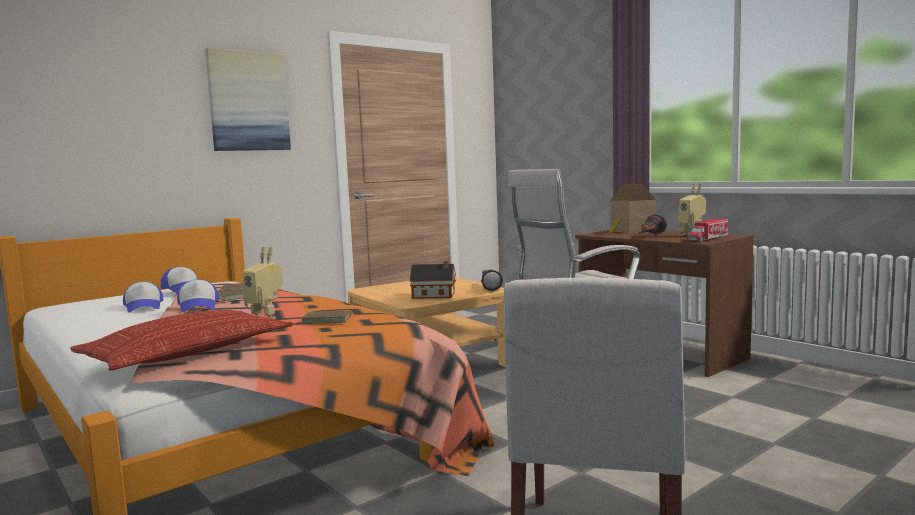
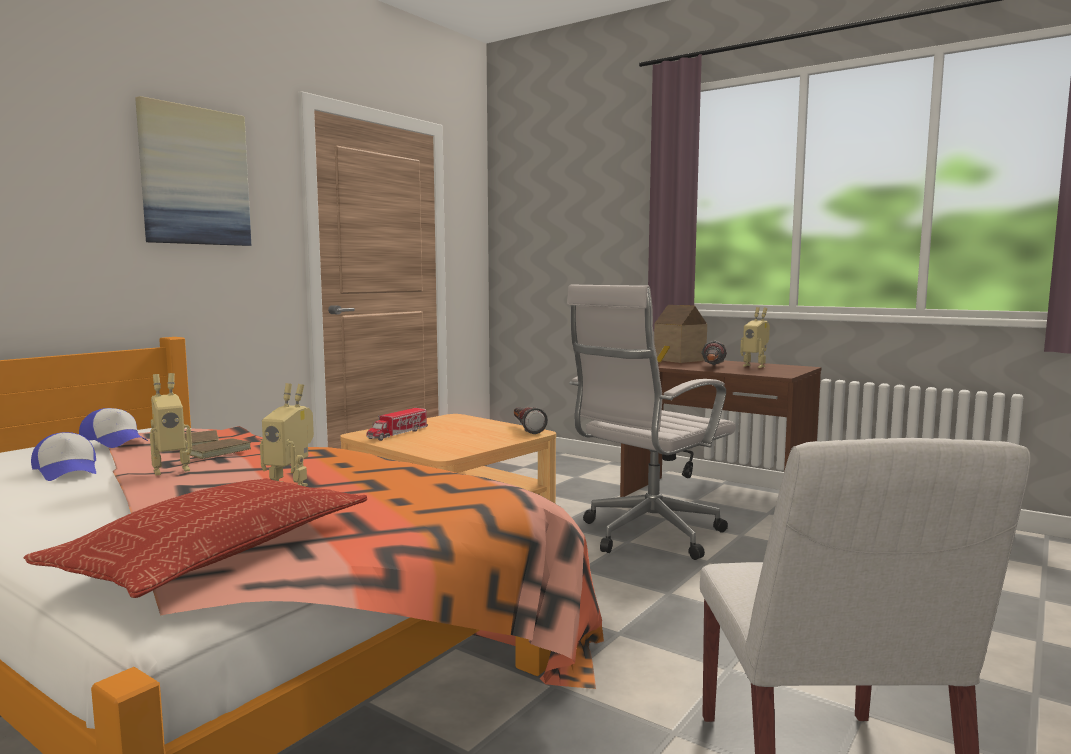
camera: 15 degrees left, 0 degrees up
cap [177,279,219,313] -> toy robot [150,373,192,476]
brown book [301,310,351,324] -> none
toy house [410,261,456,299] -> none
toy truck [687,219,728,242] -> toy truck moved to [367,408,428,441]

